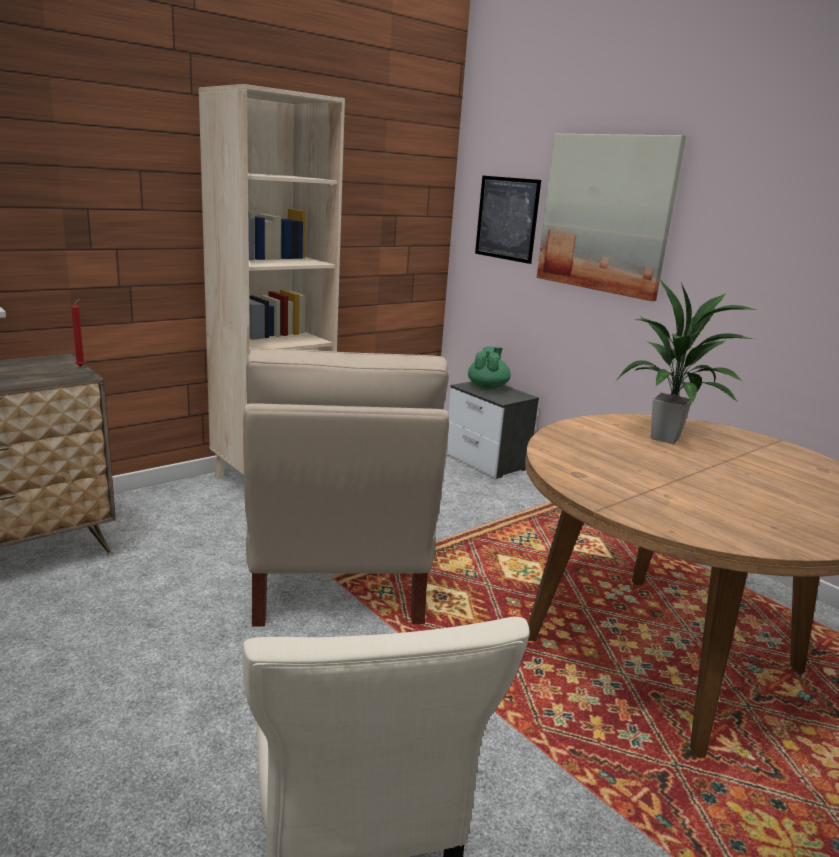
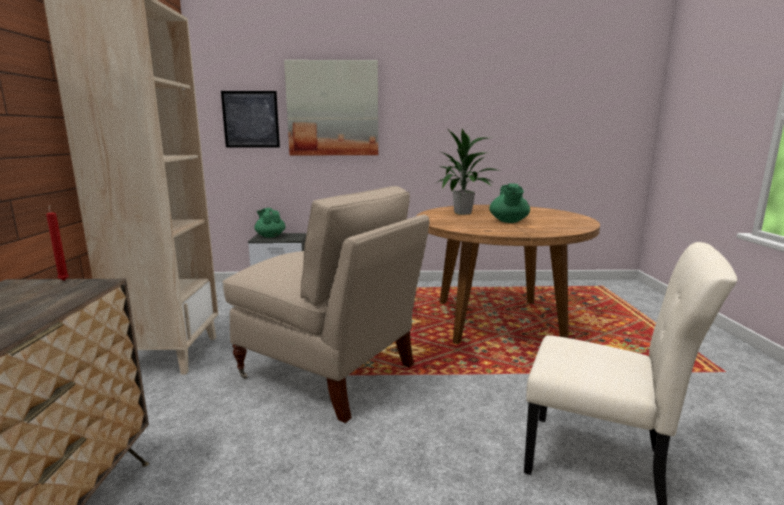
camera: 50 degrees left, 5 degrees down
none -> green teapot [489,183,530,223]

